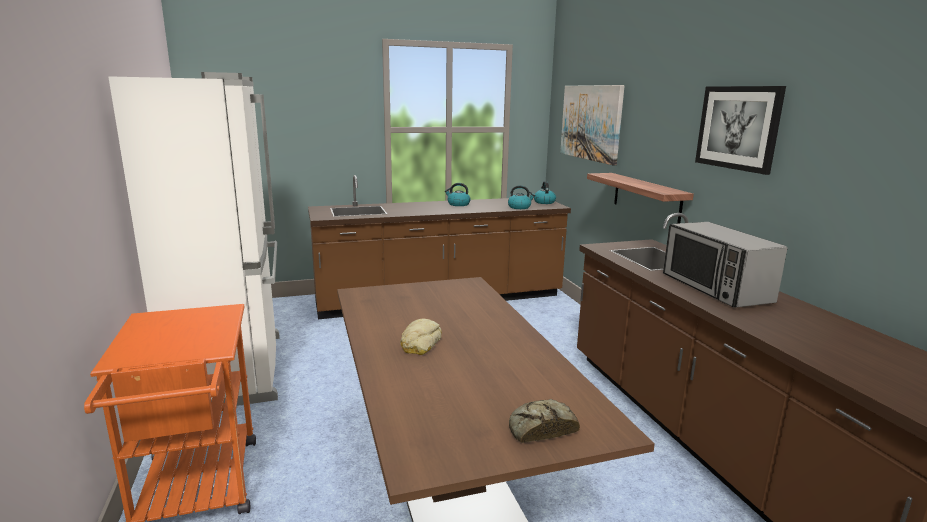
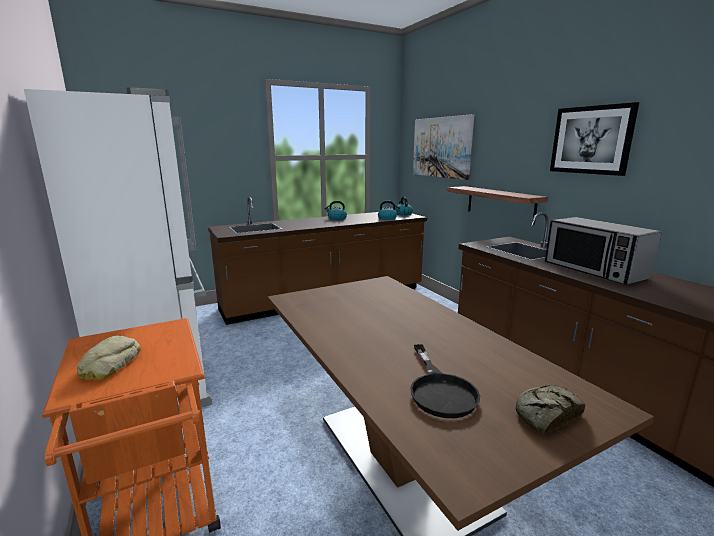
camera: 10 degrees left, 0 degrees up
bread [400,318,442,355] -> bread moved to [77,335,141,381]
none -> black frying pan [410,344,480,418]

